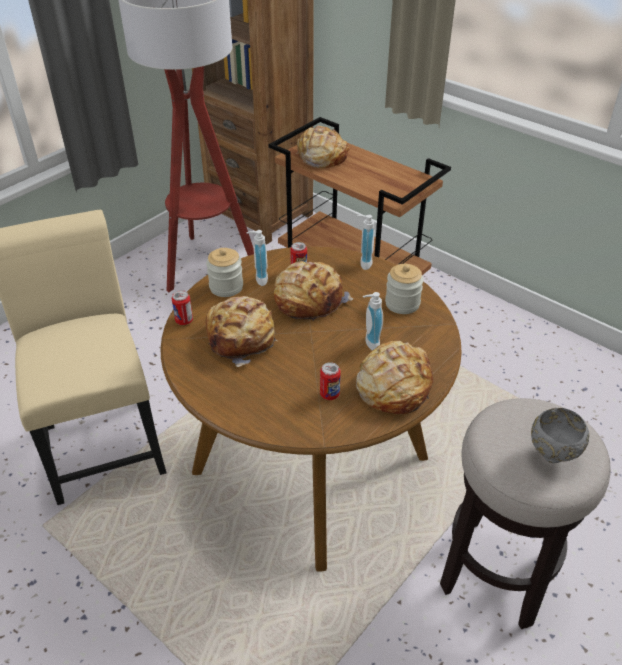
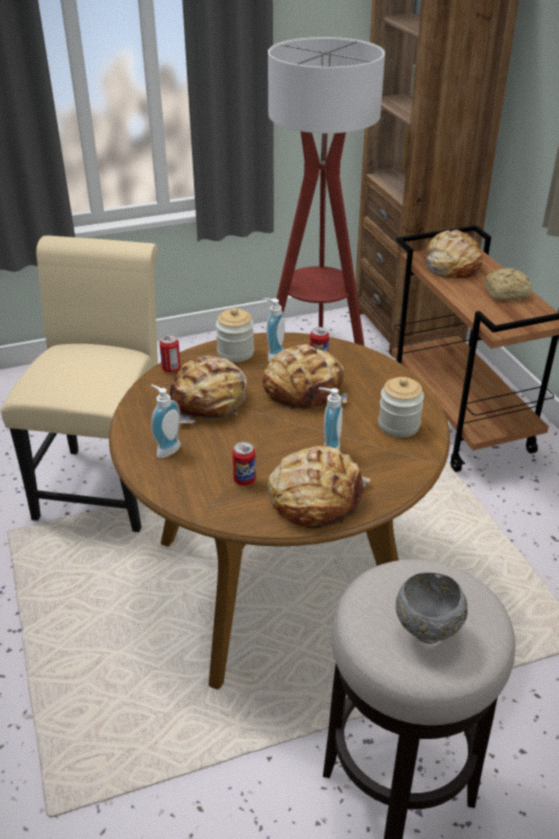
camera: 30 degrees right, 5 degrees down
soap dispenser [357,215,375,270] -> soap dispenser moved to [151,385,181,458]
none -> bread [484,267,532,300]

